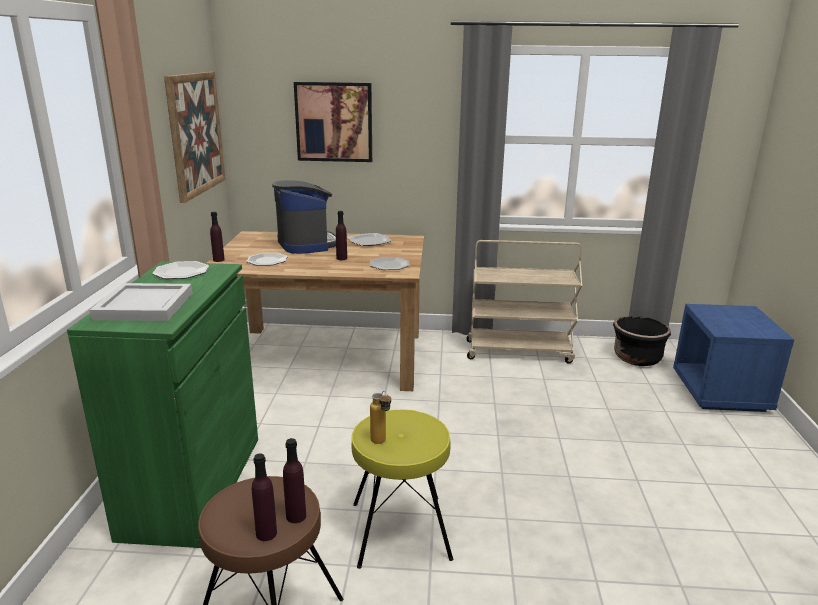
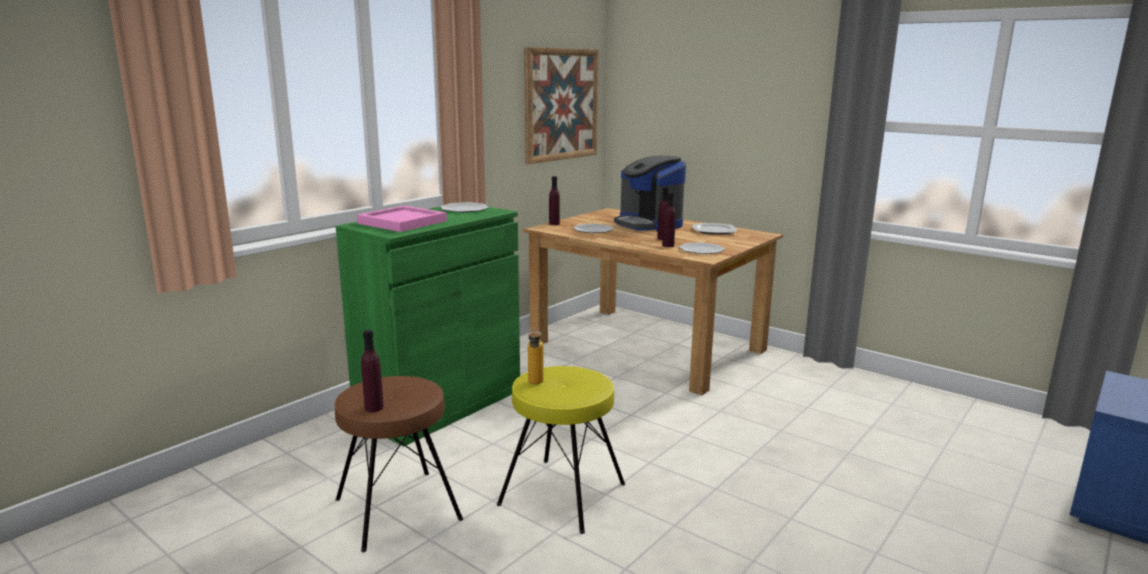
camera: 35 degrees right, 5 degrees down
white tray [90,283,192,321] -> pink tray [357,206,447,232]
coffee machine [272,180,336,254] -> coffee machine turned 135 degrees clockwise [614,156,686,231]
purple bottle [283,438,306,523] -> purple bottle moved to [662,192,676,247]
picture [294,82,372,162] -> none
beige cart [467,240,582,363] -> none
black planter [613,316,671,366] -> none

